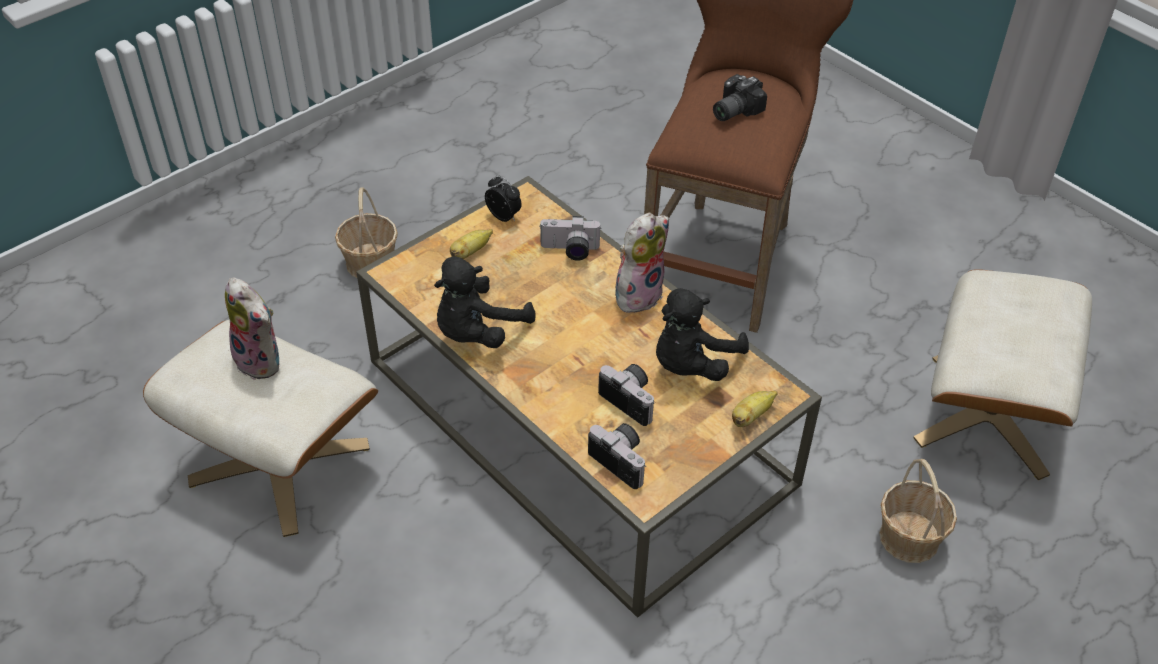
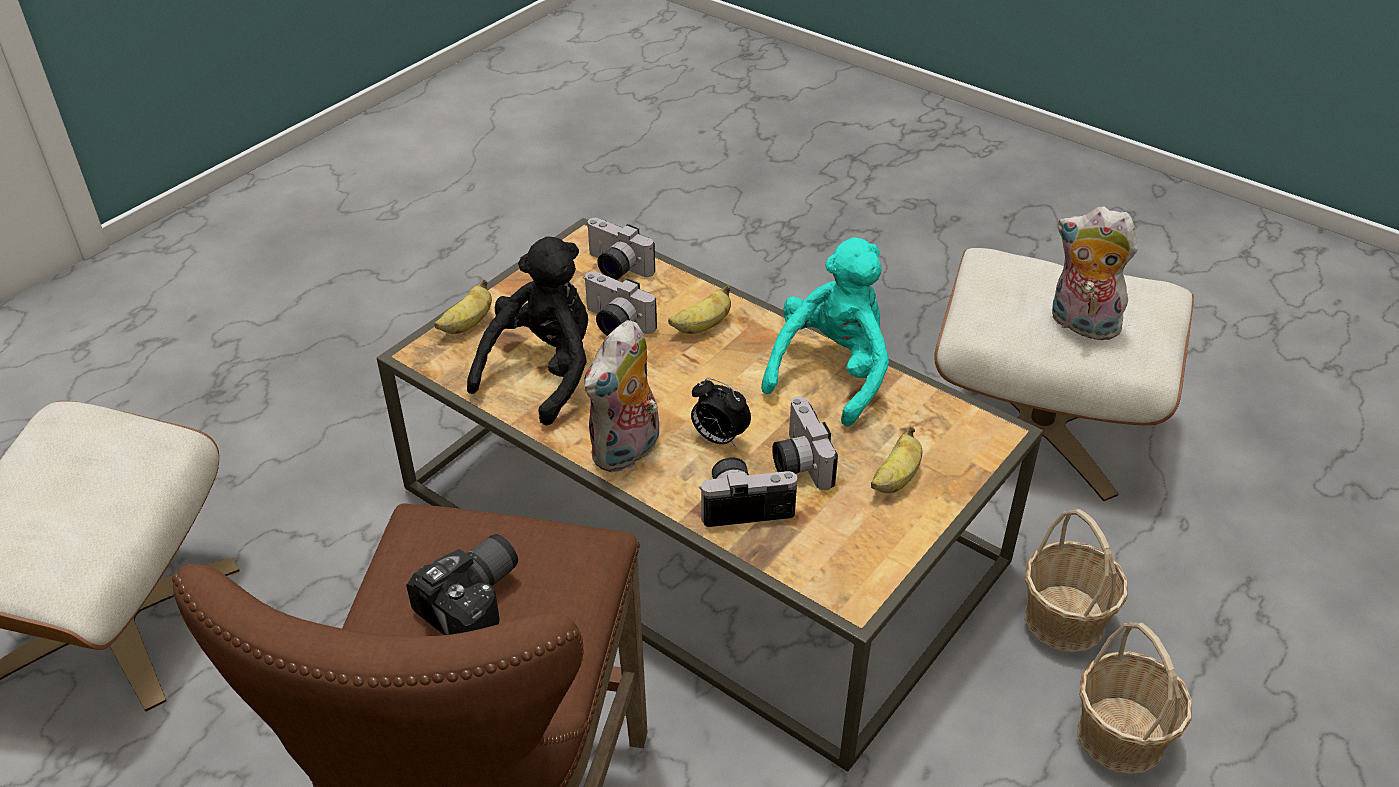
camera: 170 degrees right, 5 degrees down
black plush toy [434,256,536,348] -> turquoise plush toy [761,237,889,427]
alarm clock [485,175,522,222] -> alarm clock moved to [691,378,751,447]
basket [879,459,957,563] -> basket moved to [1024,509,1128,653]
none -> banana [668,285,731,334]
none -> camera [772,396,838,490]

